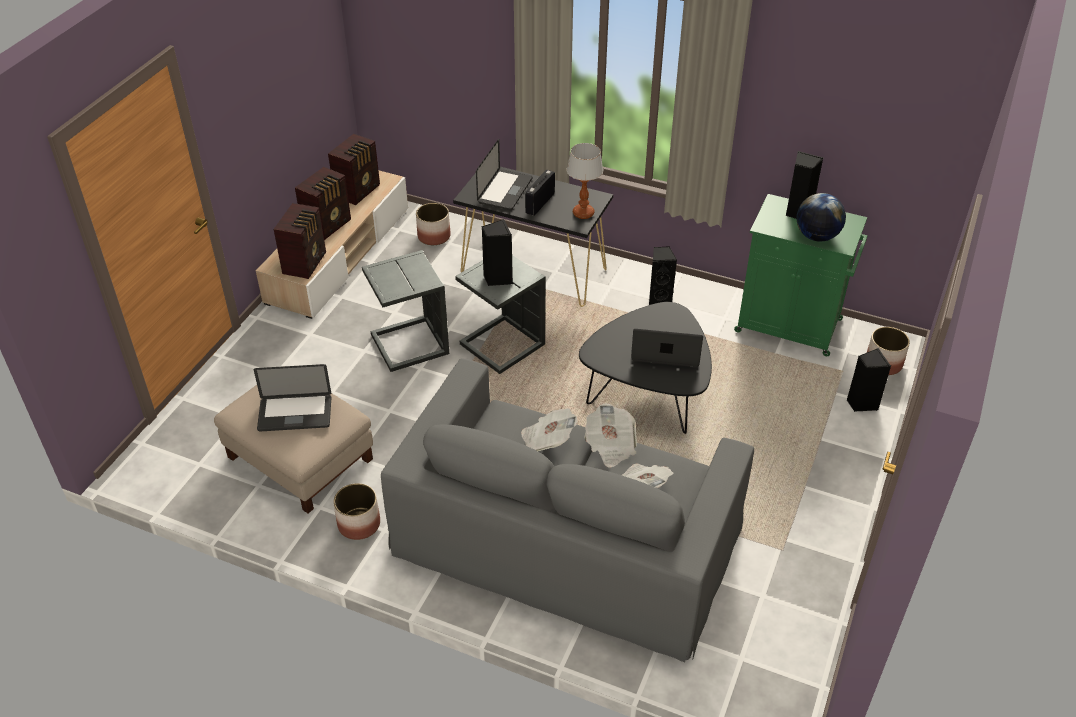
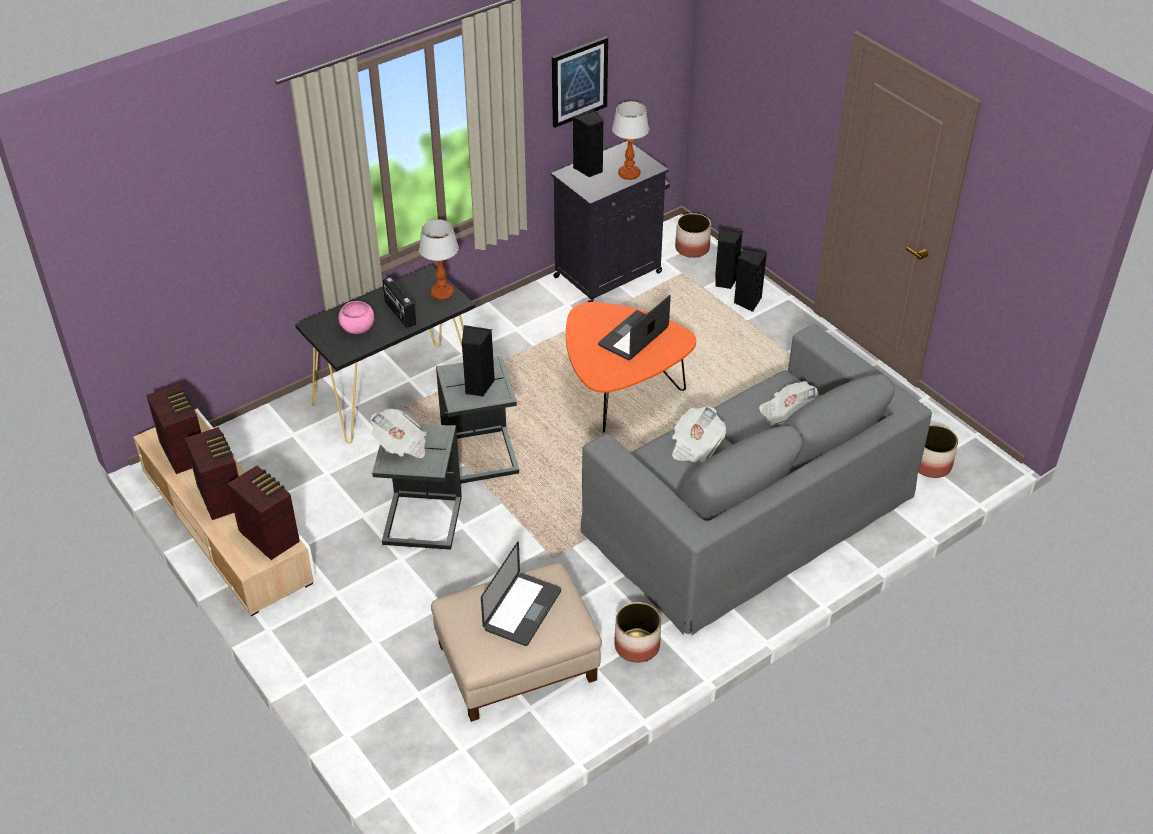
camera: 60 degrees left, 0 degrees up
planter [416,203,451,245] -> planter moved to [918,425,958,478]
laptop [476,139,533,210] -> pink bowl [339,301,374,334]
black coffee table [579,302,712,434] -> orange coffee table [566,302,696,433]
newspaper [585,403,637,468] -> newspaper moved to [371,409,426,458]
black speaker [649,246,677,305] -> black speaker moved to [734,249,767,312]
green cabinet [734,194,867,356] -> black cabinet [551,141,670,302]
globe [797,193,846,242] -> table lamp [612,101,649,180]
none -> picture [552,36,608,128]

